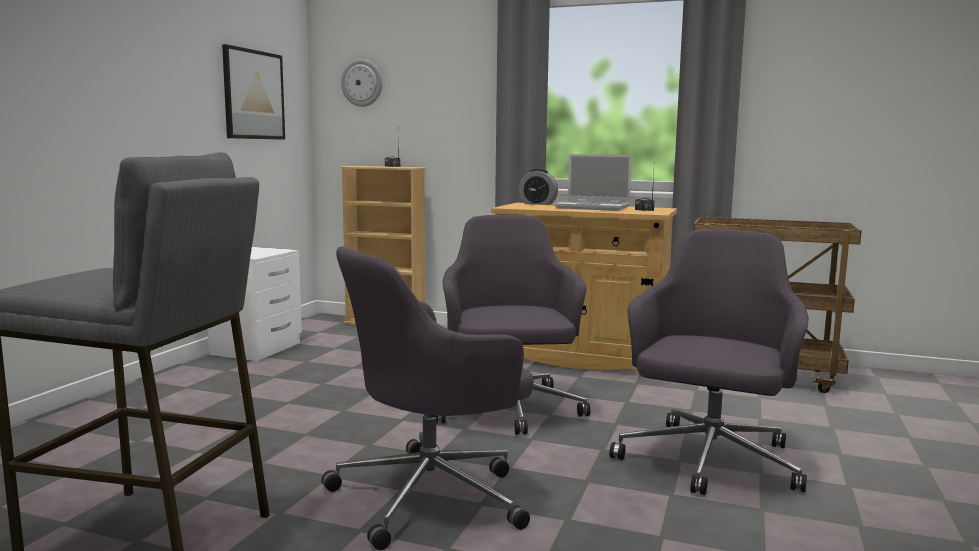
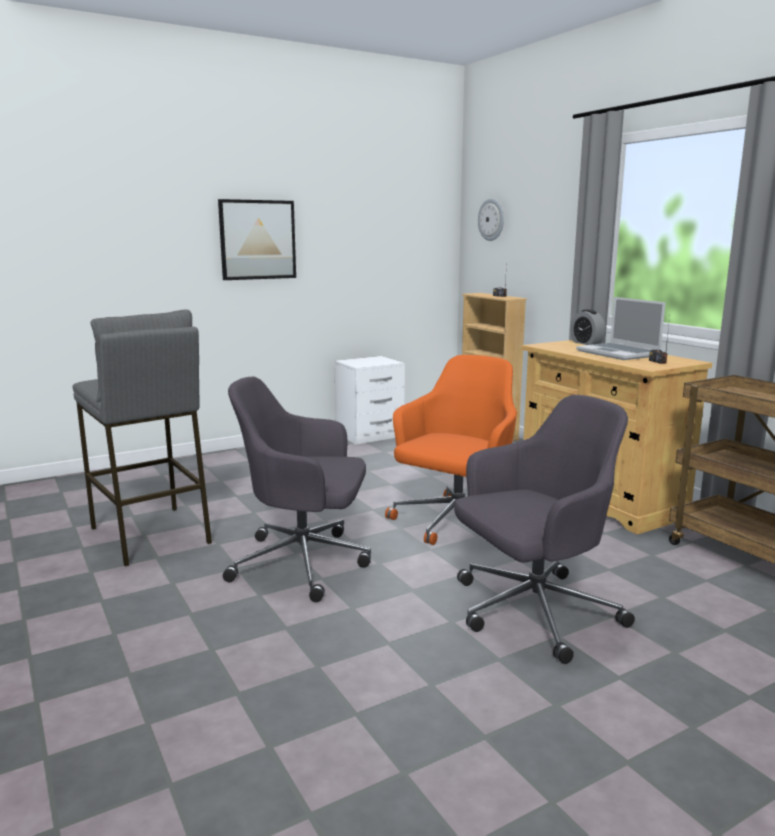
camera: 40 degrees right, 5 degrees up
picture [222,44,285,140] -> picture moved to [218,199,296,280]
grey office chair [436,215,590,435] -> orange office chair [385,355,517,545]

